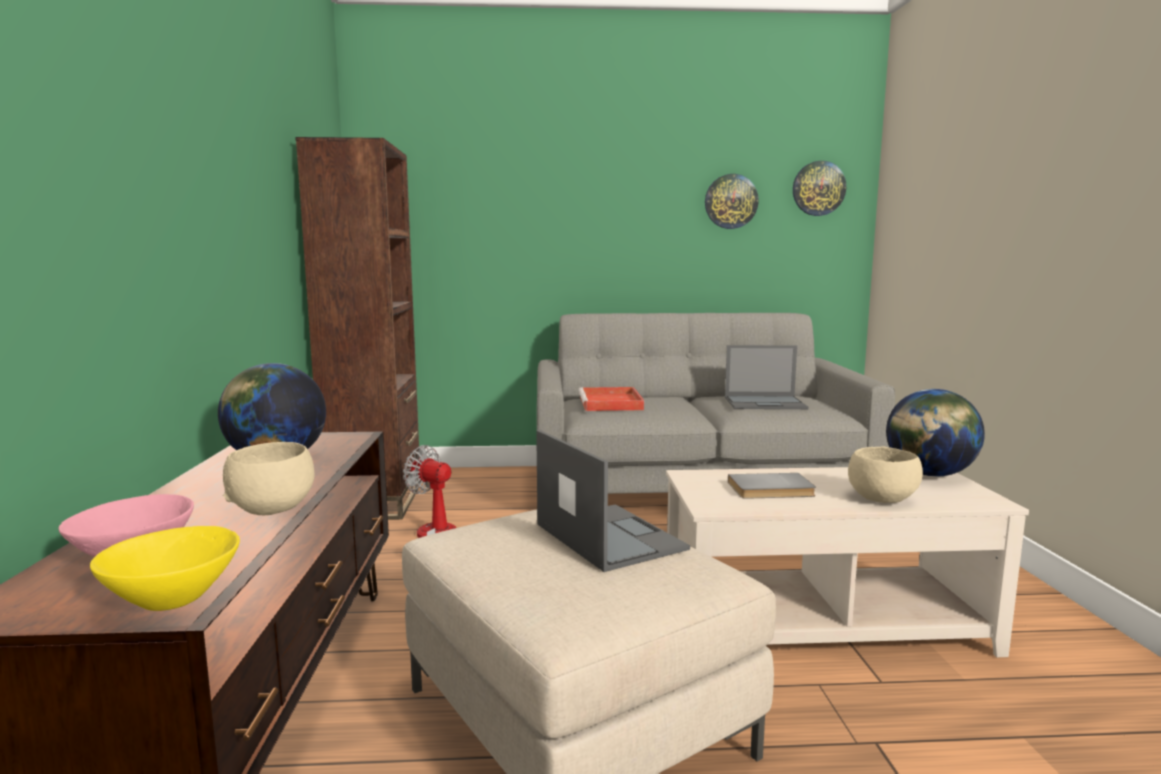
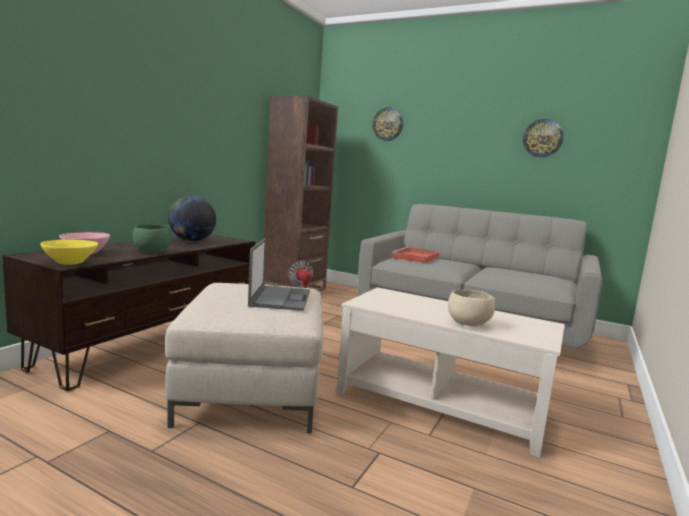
camera: 30 degrees right, 0 degrees up
beige bowl [223,442,314,515] -> green bowl [132,224,172,253]
laptop [725,345,809,409] -> none
grey book [728,473,816,499] -> none
wall clock [793,161,846,216] -> wall clock moved to [372,107,403,141]
globe [886,389,985,477] -> none

